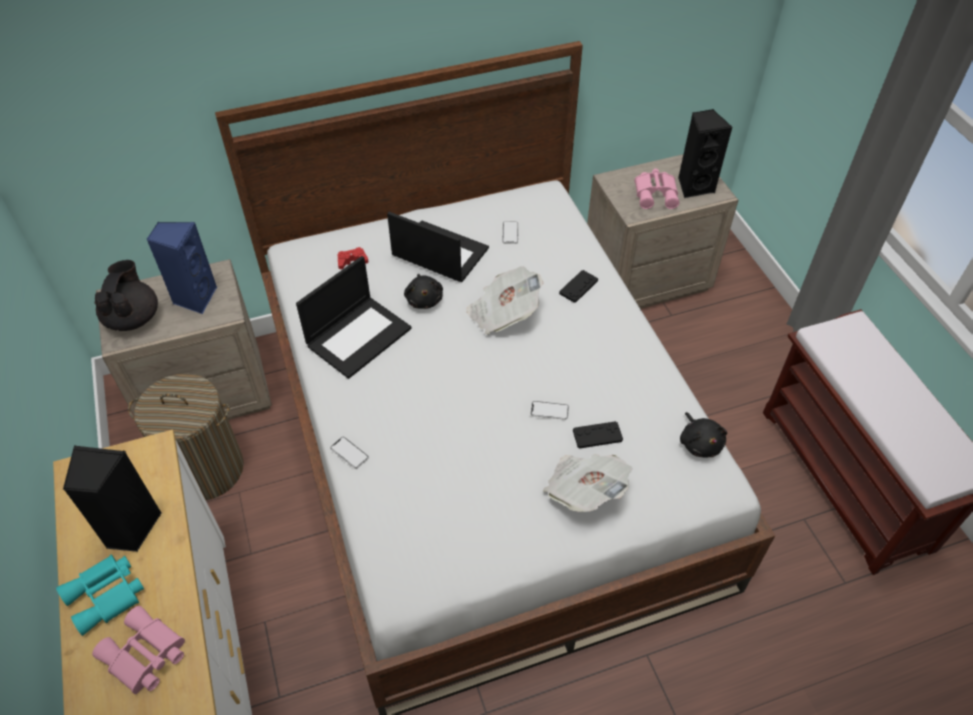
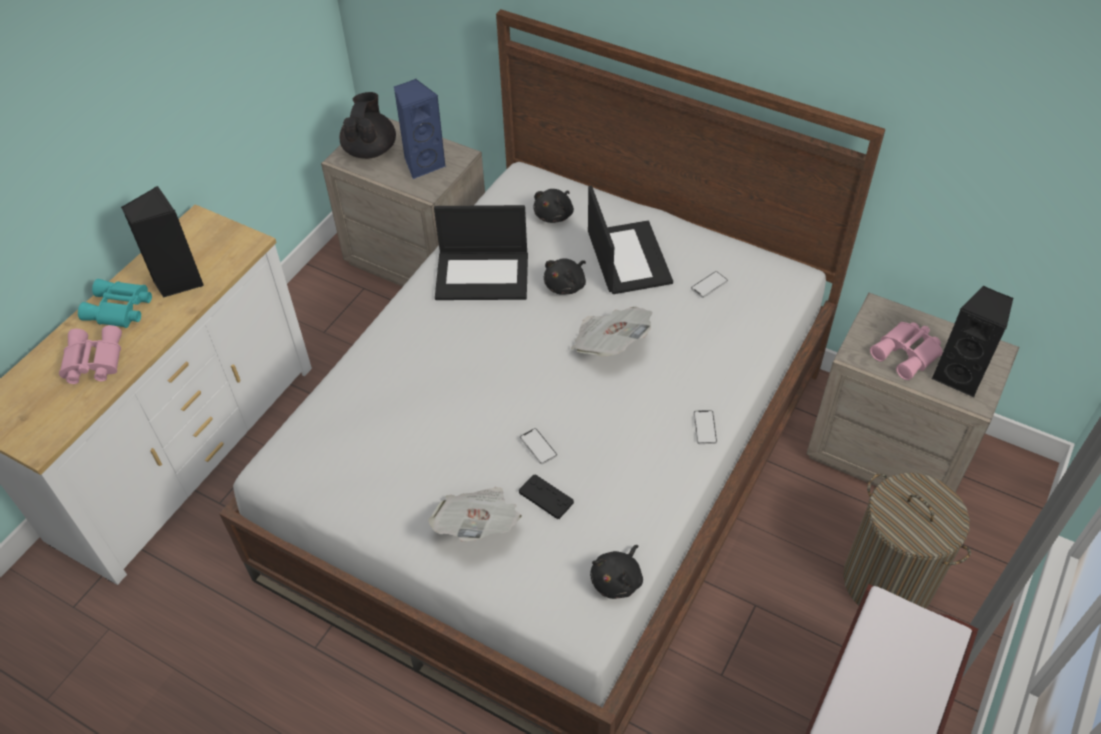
camera: 50 degrees right, 0 degrees up
black teapot [95,260,158,331] -> black teapot turned 45 degrees counterclockwise [339,92,396,159]
laundry basket [128,374,244,500] -> laundry basket moved to [843,473,971,609]
phone [330,437,369,469] -> phone moved to [693,410,717,444]
red game controller [337,247,369,269] -> black plush toy [533,189,574,223]
black game controller [559,270,598,303] -> none

